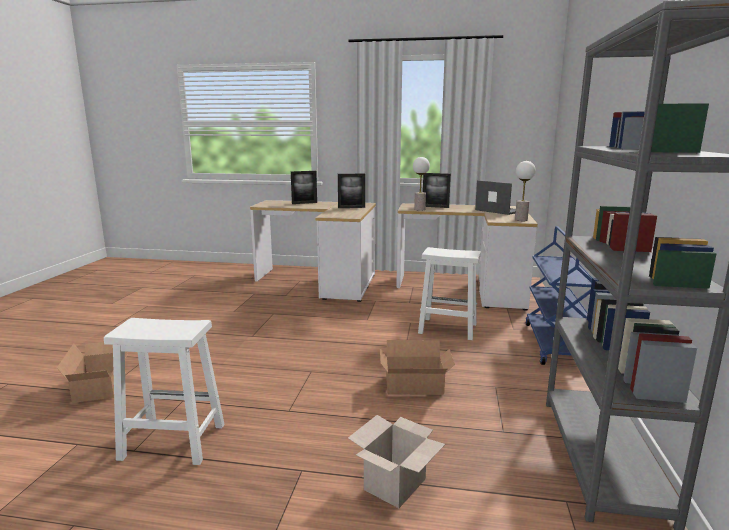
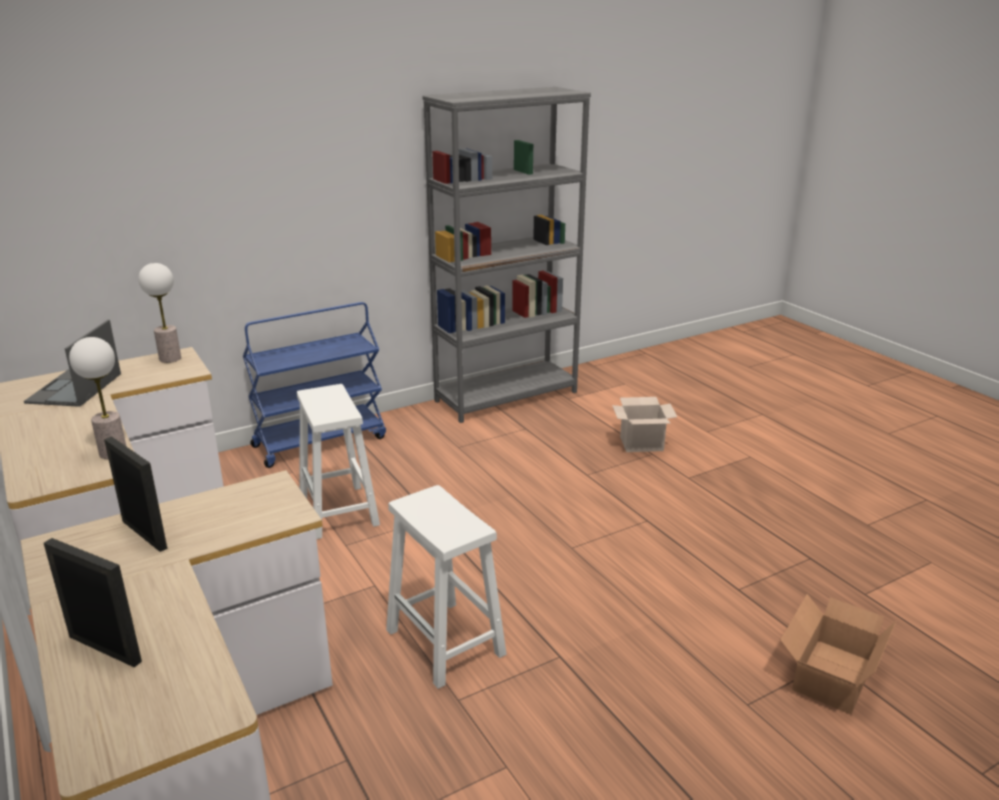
camera: 130 degrees left, 10 degrees up
white stool [104,318,225,465] -> white stool moved to [386,485,507,689]
cardboard box [380,340,455,395] -> none
picture frame [423,173,451,208] -> none

